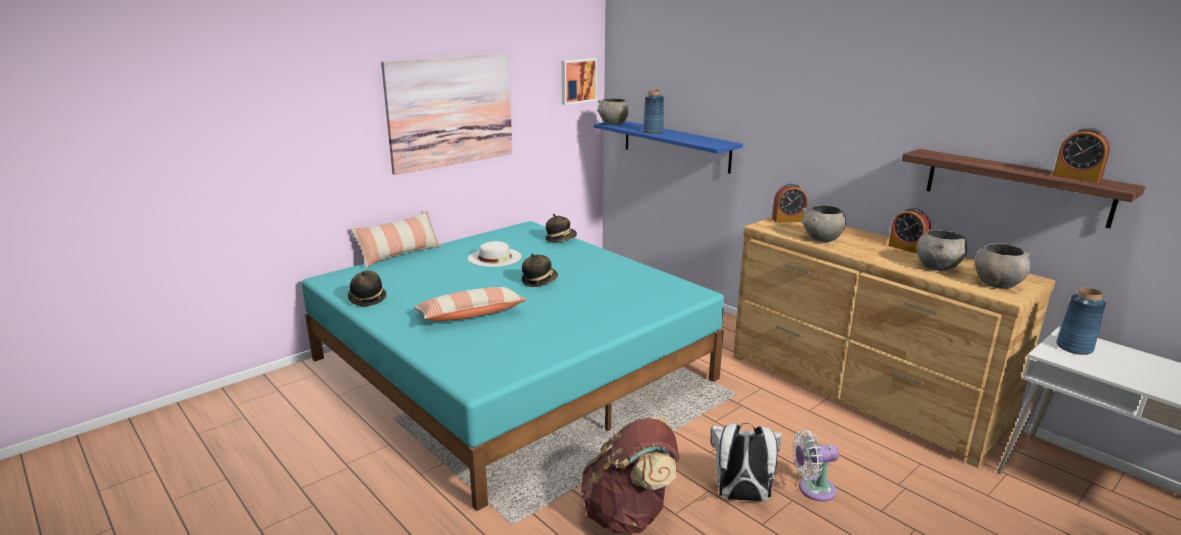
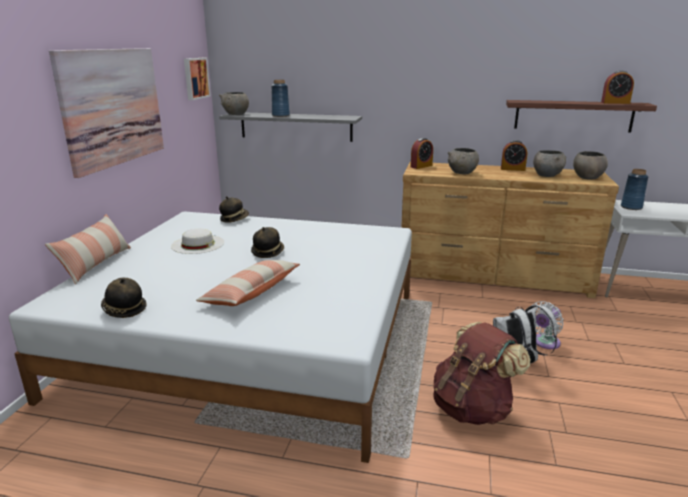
camera: 35 degrees left, 0 degrees up
turquoise bed [302,221,724,511] -> white bed [9,212,412,463]
blue shelf [594,121,743,174] -> grey shelf [219,112,362,142]

